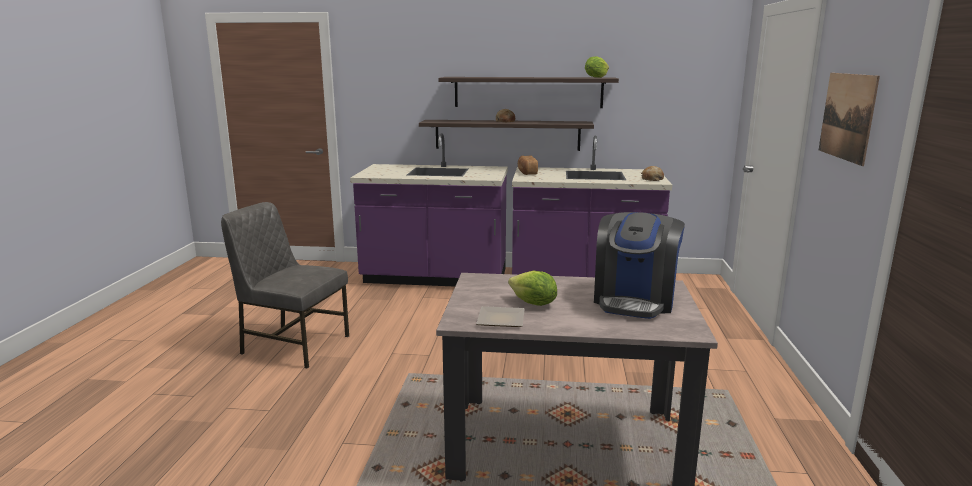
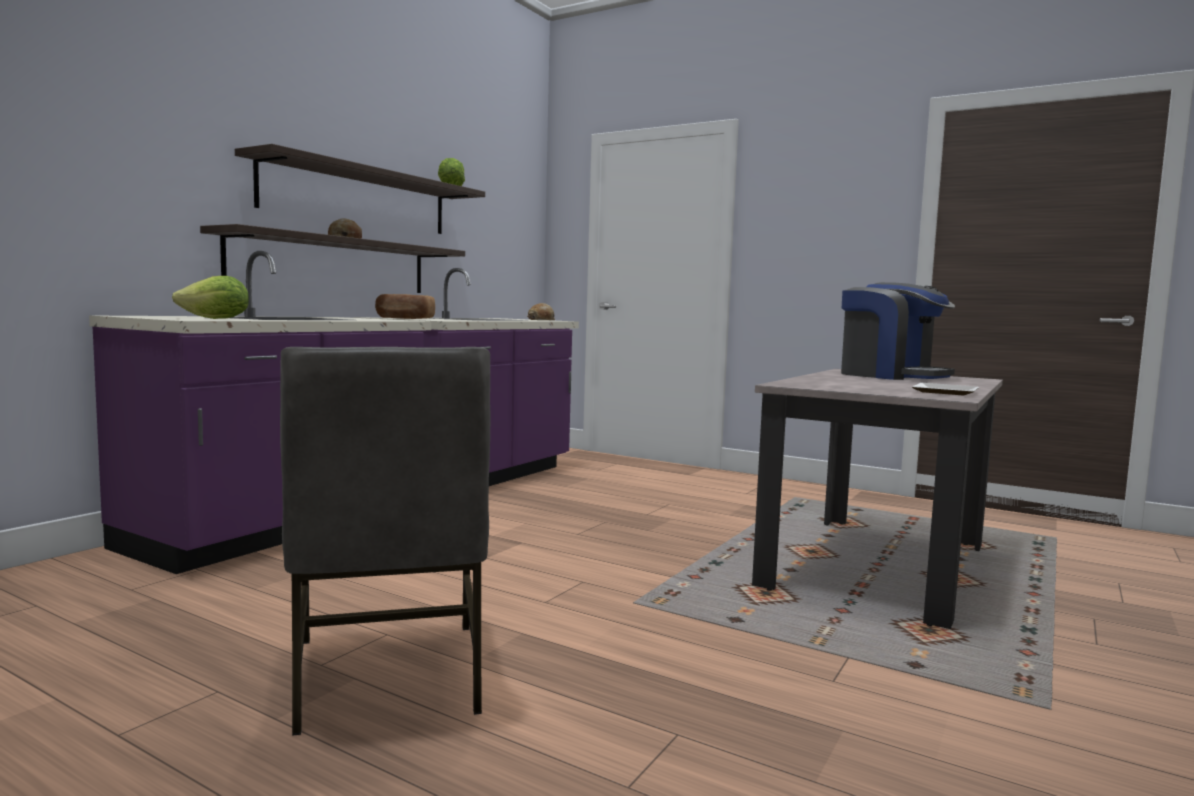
camera: 65 degrees left, 10 degrees down
grey chair [221,202,349,369] -> grey chair turned 60 degrees counterclockwise [280,347,491,736]
lettuce [508,271,557,306] -> lettuce moved to [172,276,249,319]
picture [819,73,880,166] -> none

